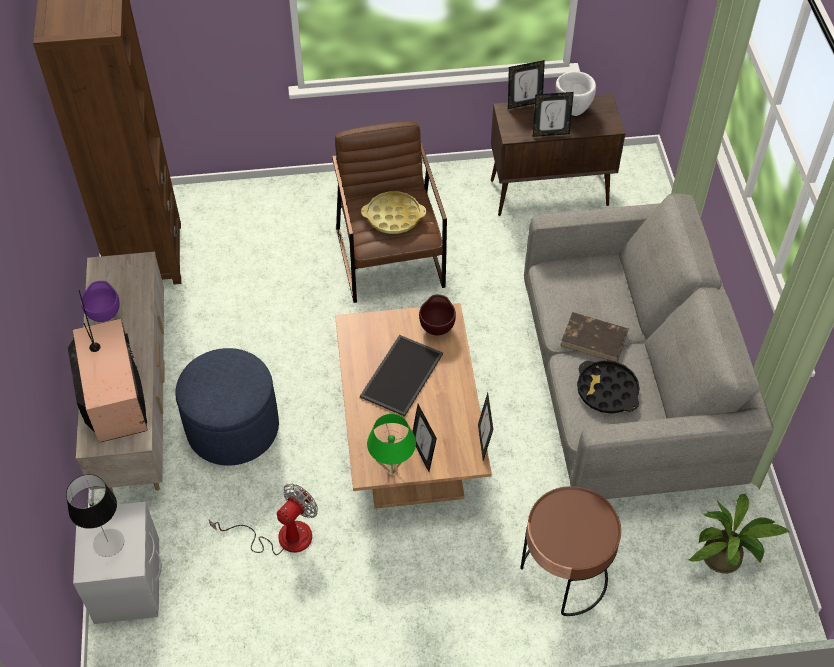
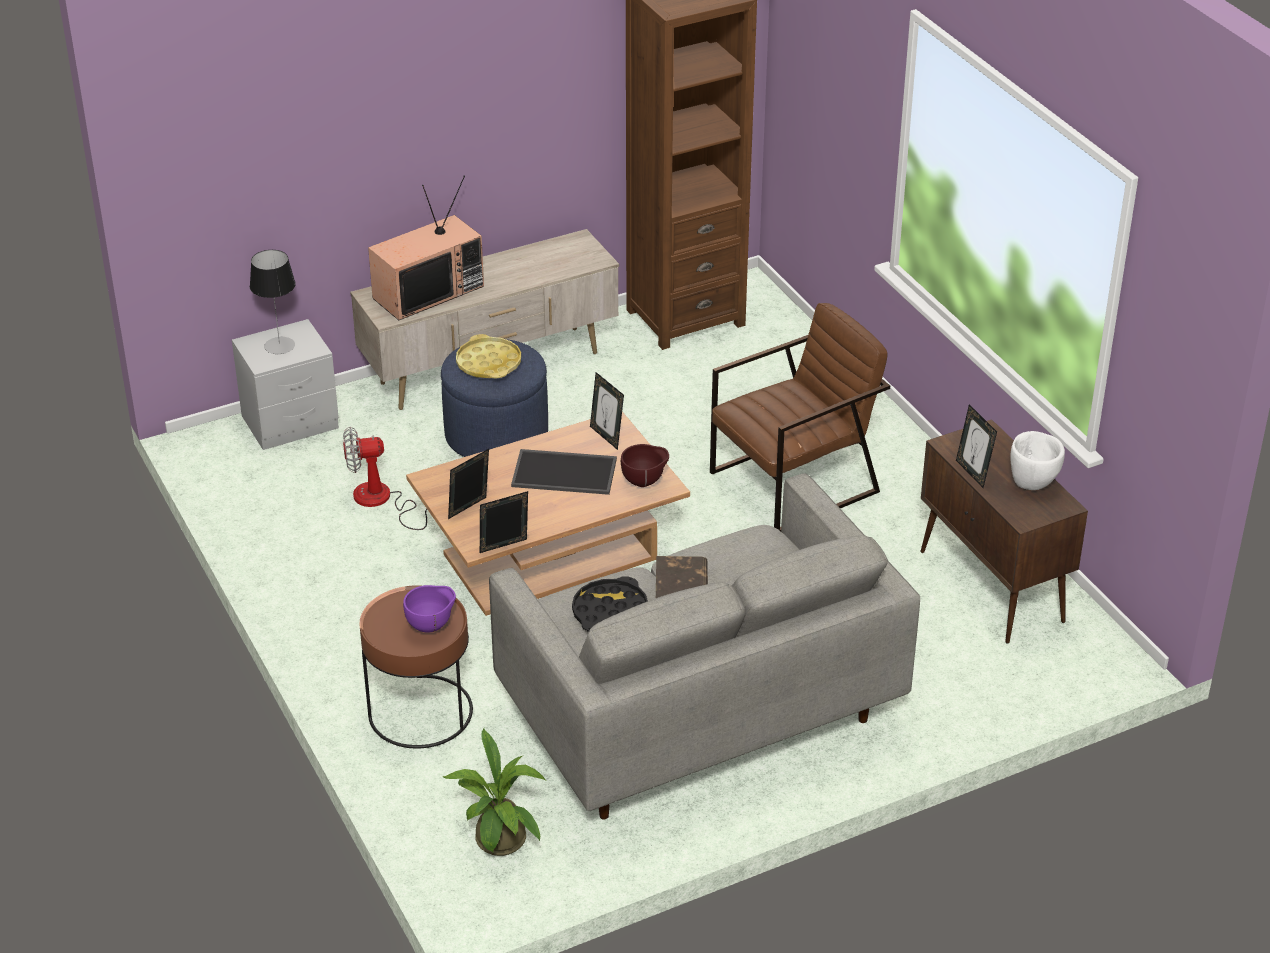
camera: 70 degrees right, 15 degrees down
purple bowl [80,281,120,322] -> purple bowl moved to [403,585,456,633]
fan [209,484,318,555] -> fan turned 150 degrees clockwise [343,427,427,530]
yellow tray [361,191,426,234] -> yellow tray moved to [456,334,521,379]
green table lamp [367,414,416,476] -> none
picture frame [508,60,545,109] -> picture frame moved to [590,372,624,450]

